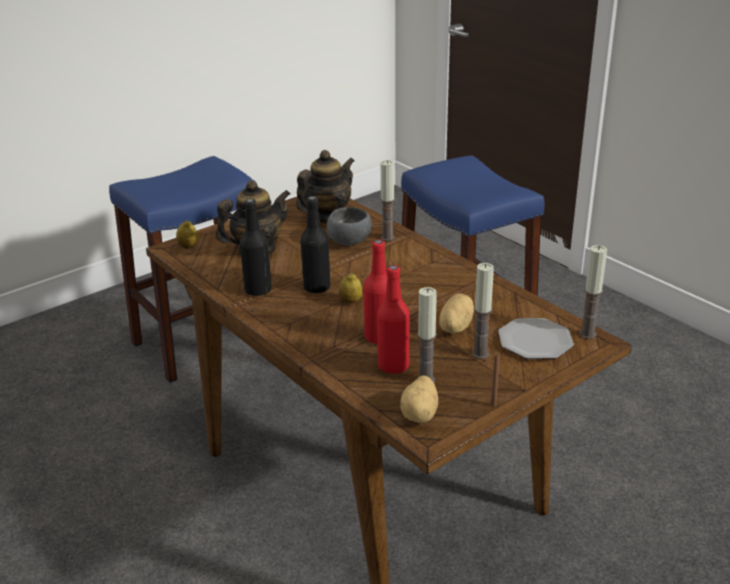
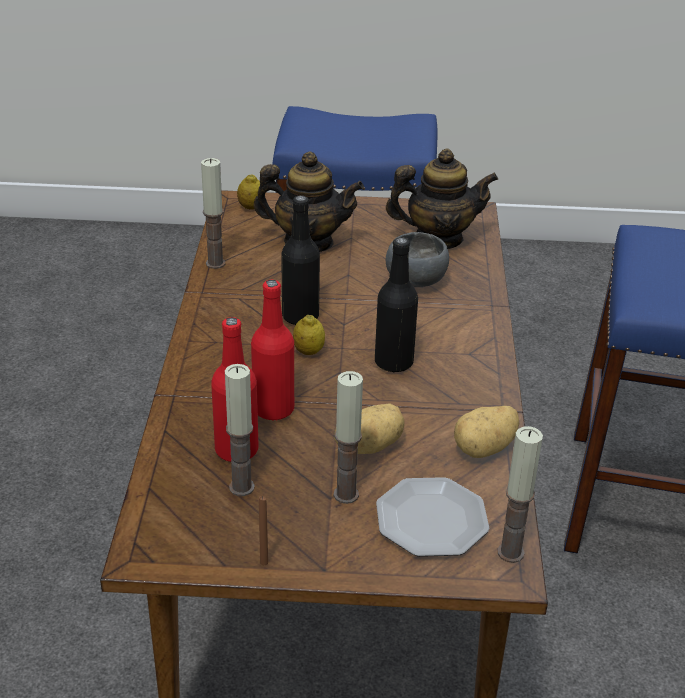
camera: 40 degrees right, 5 degrees up
black bottle [240,199,272,296] -> black bottle moved to [375,237,418,372]
candle [380,160,395,241] -> candle moved to [201,158,225,269]
potato [400,375,438,423] -> potato moved to [454,406,519,458]

